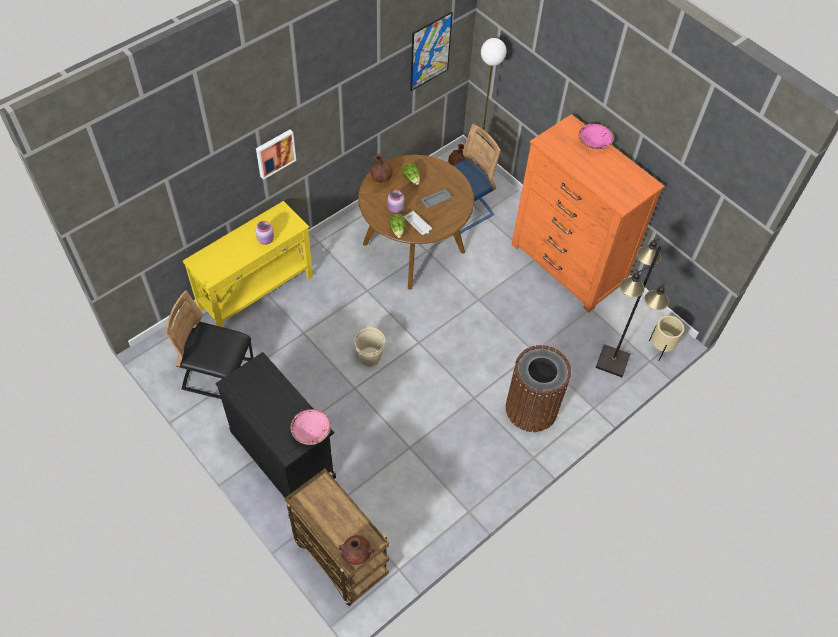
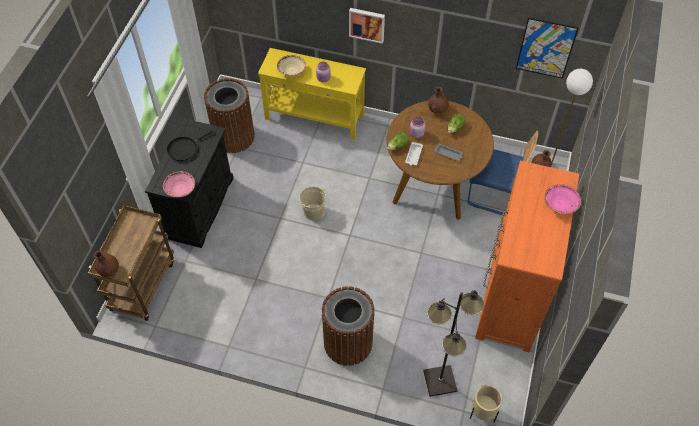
camera: 60 degrees right, 0 degrees up
black chair [165,290,253,399] -> brown trash can [204,78,255,153]
none -> black frying pan [167,130,214,161]
none -> beige bowl [277,55,306,76]

